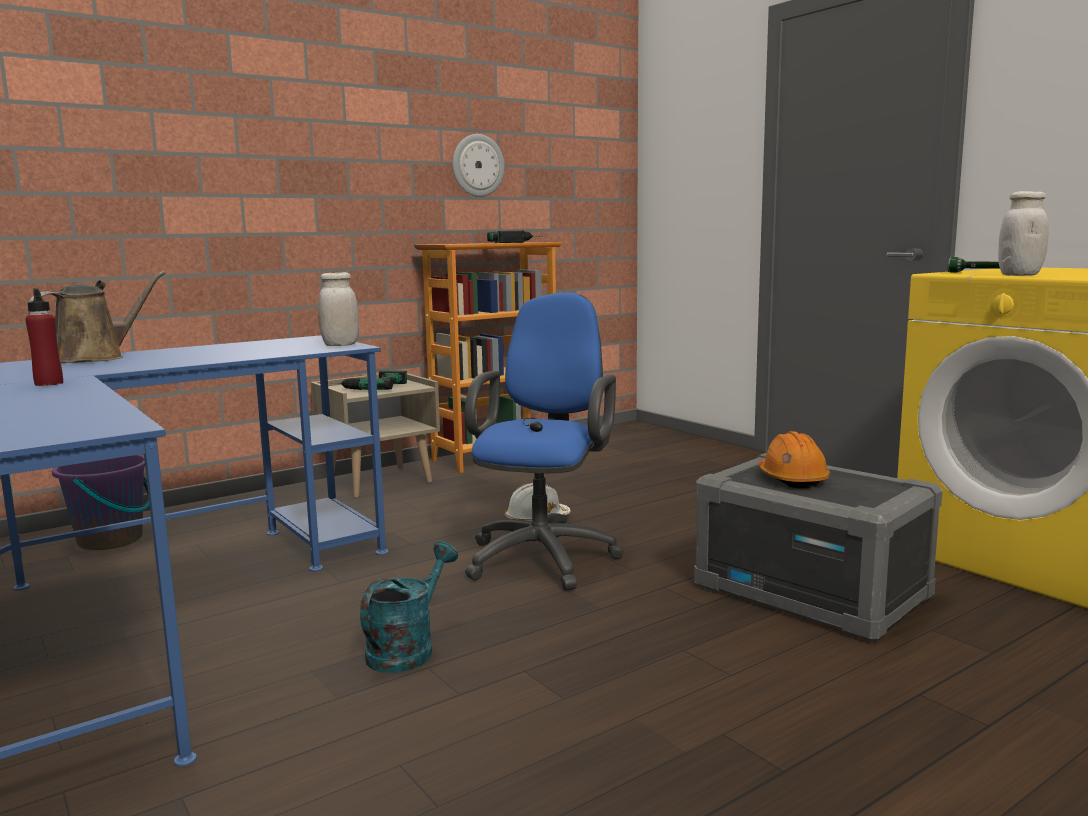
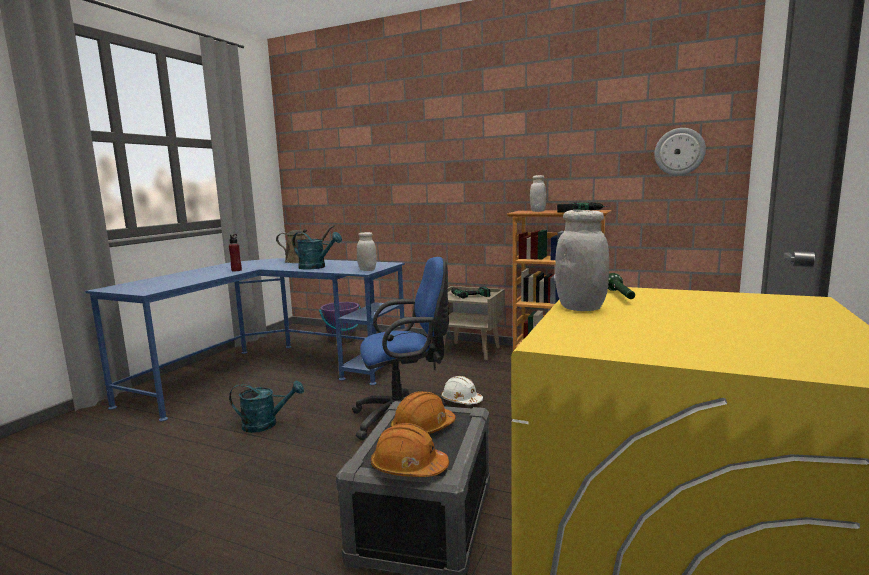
camera: 60 degrees right, 0 degrees up
wall clock [453,134,505,197] -> wall clock moved to [654,128,706,176]
none -> turquoise watering can [293,232,342,269]
none -> orange hard hat [371,423,449,477]
none -> white jar [530,175,546,212]

